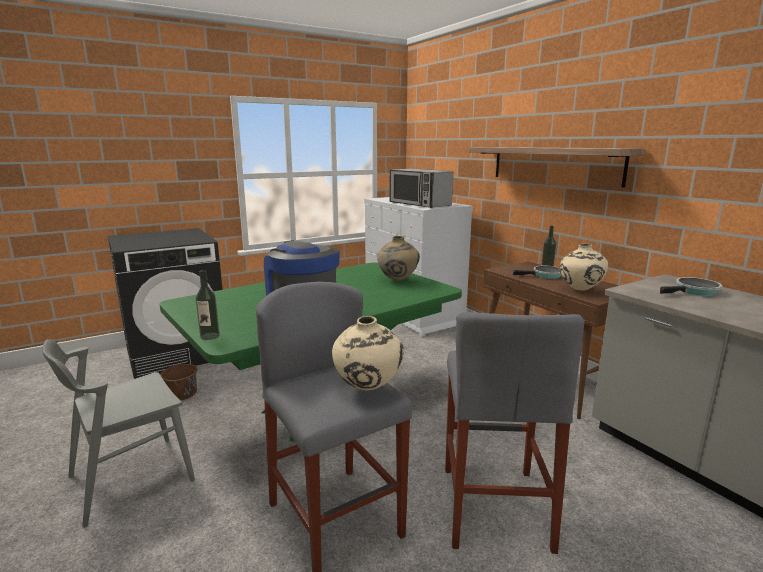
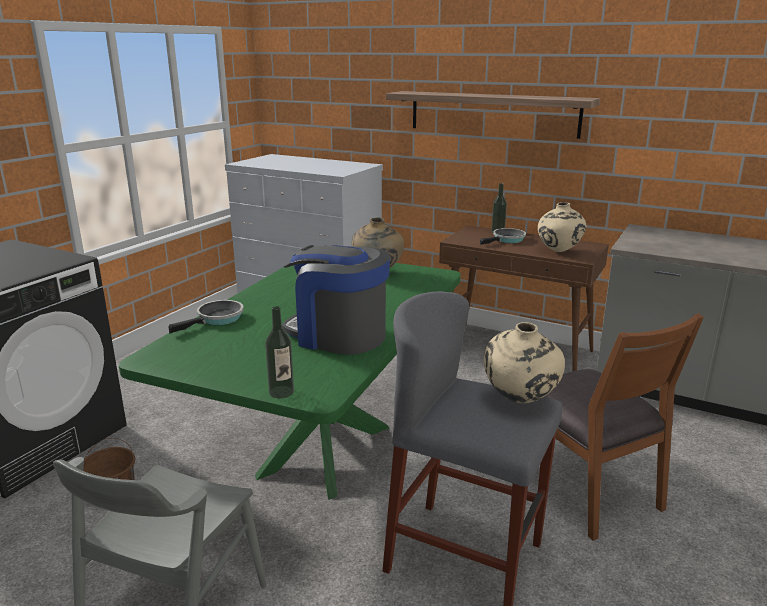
camera: 30 degrees left, 5 degrees up
microwave [390,169,453,208] -> none
grey stool [445,312,584,554] -> brown chair [545,313,704,541]
frying pan [660,277,722,296] -> frying pan moved to [168,300,244,333]

